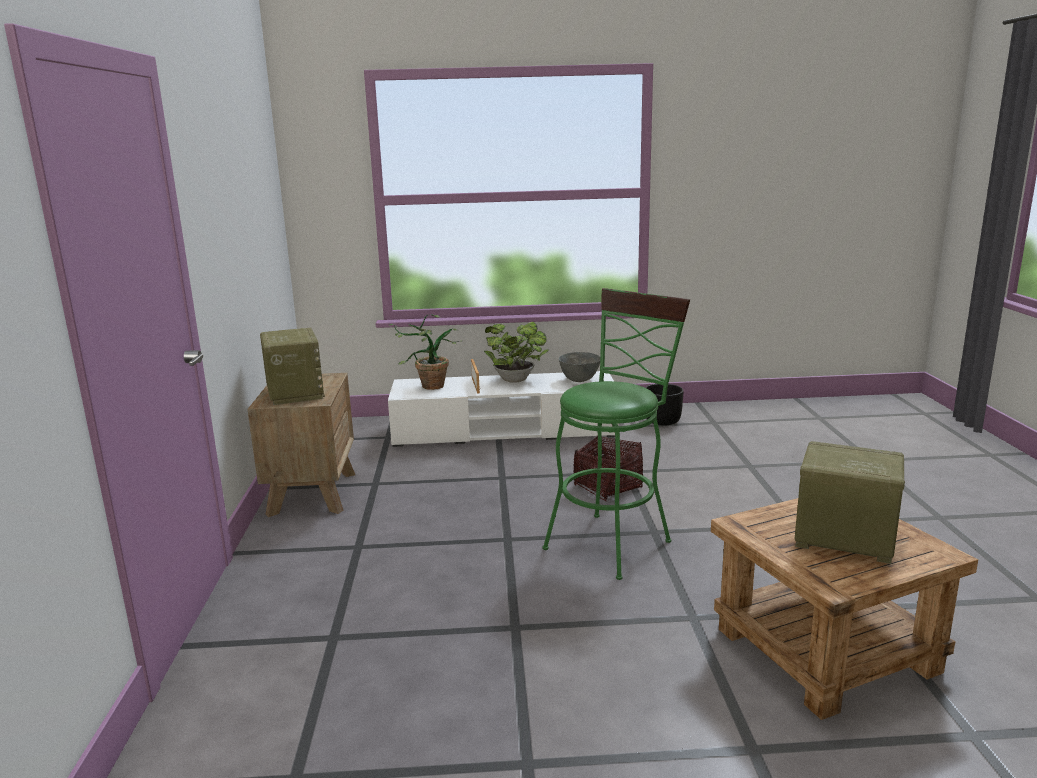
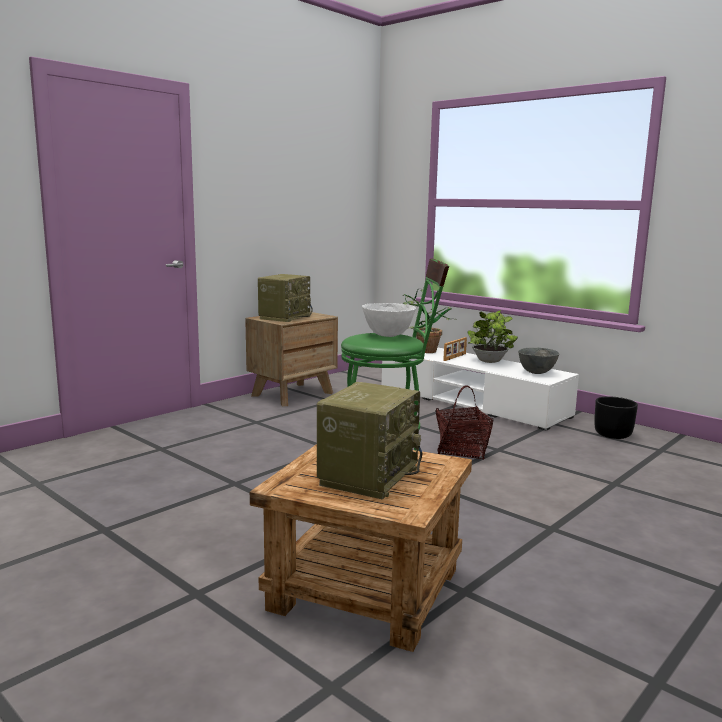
camera: 45 degrees right, 5 degrees down
radio [795,441,905,564] -> radio turned 45 degrees clockwise [317,382,422,500]
none -> white bowl [362,303,416,337]

